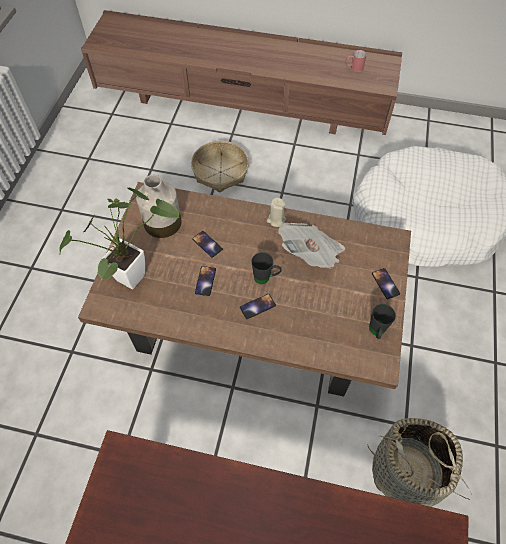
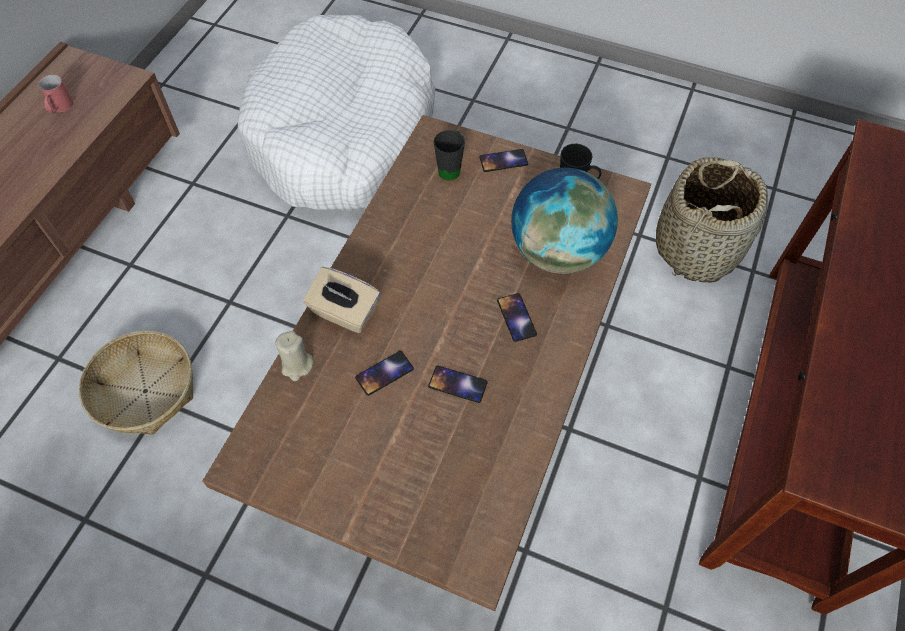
camera: 80 degrees left, 0 degrees up
potted plant [59,188,179,289] -> none
beige vase [136,175,182,238] -> none
black mug [252,252,282,284] -> black mug moved to [434,130,465,181]
beige candle [267,197,286,227] -> beige candle moved to [275,331,314,381]
newspaper [278,223,345,269] -> none
none -> beige tissue box [303,267,380,333]
none -> globe [511,168,618,274]

